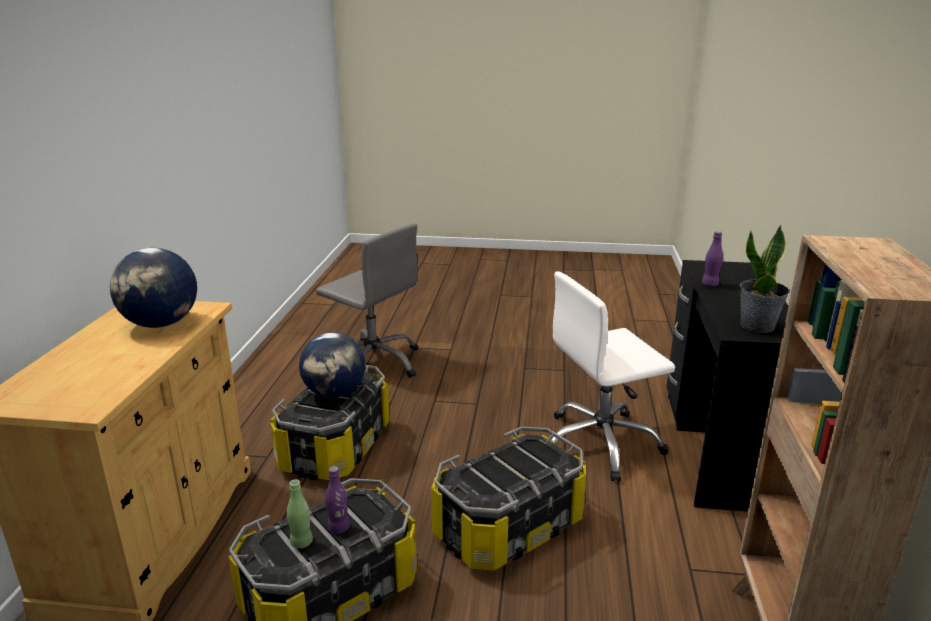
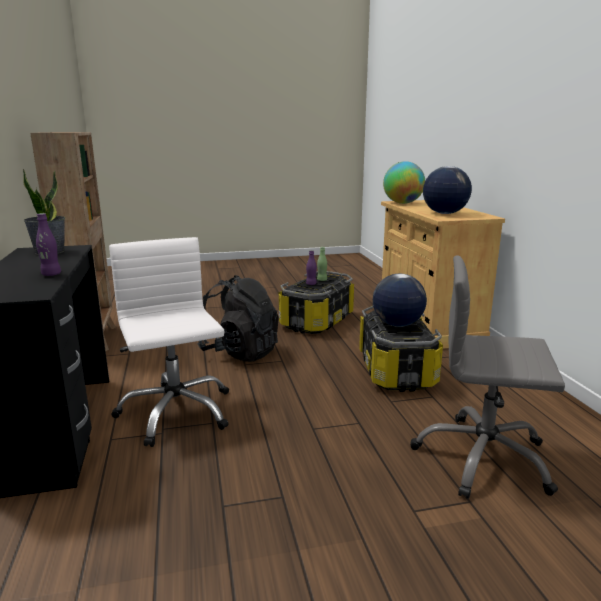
camera: 160 degrees right, 5 degrees down
storage box [431,427,586,570] -> black backpack [197,275,279,362]
white office chair [551,271,675,481] -> white office chair turned 75 degrees counterclockwise [109,237,229,447]
none -> globe [383,161,425,204]

